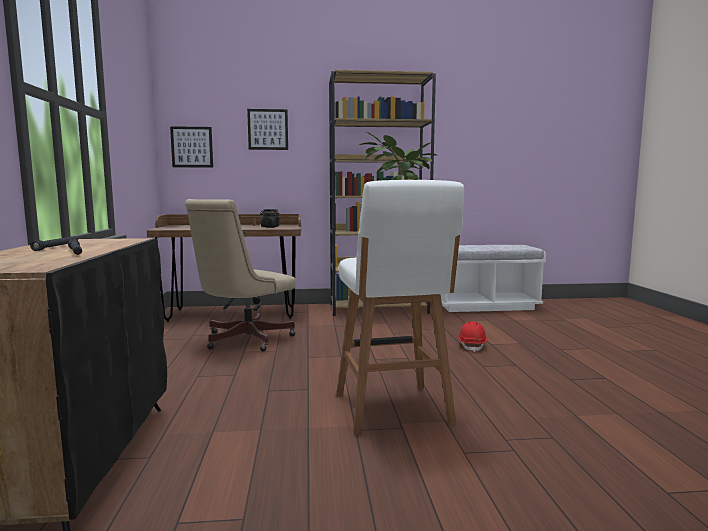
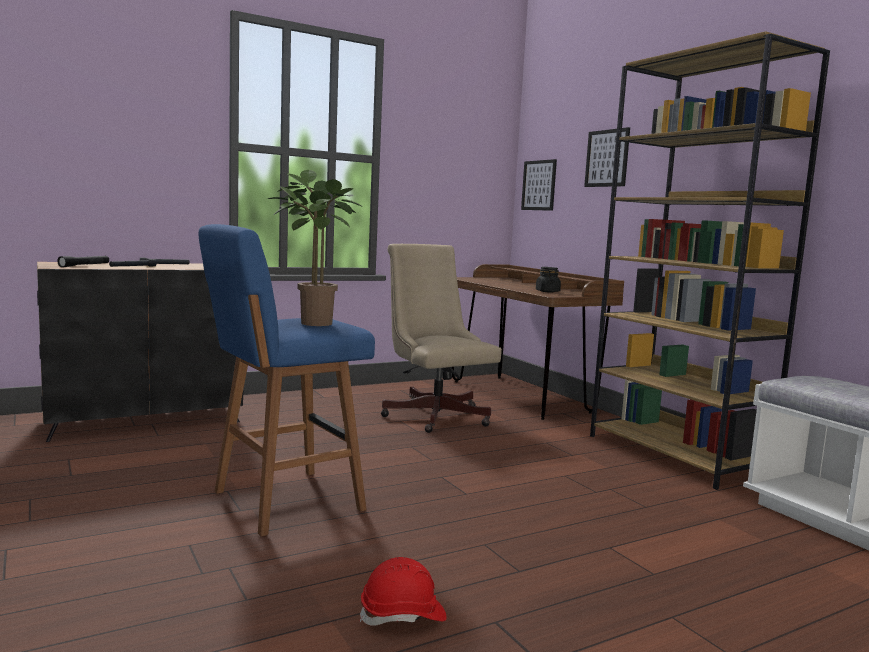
camera: 65 degrees right, 0 degrees up
beige office chair [185,199,296,352] -> beige office chair turned 45 degrees clockwise [381,244,502,433]
white stool [336,180,464,435] -> blue stool [199,224,375,536]
red hard hat [458,321,487,352] -> red hard hat moved to [360,557,447,626]
none -> black flashlight [57,256,109,267]

